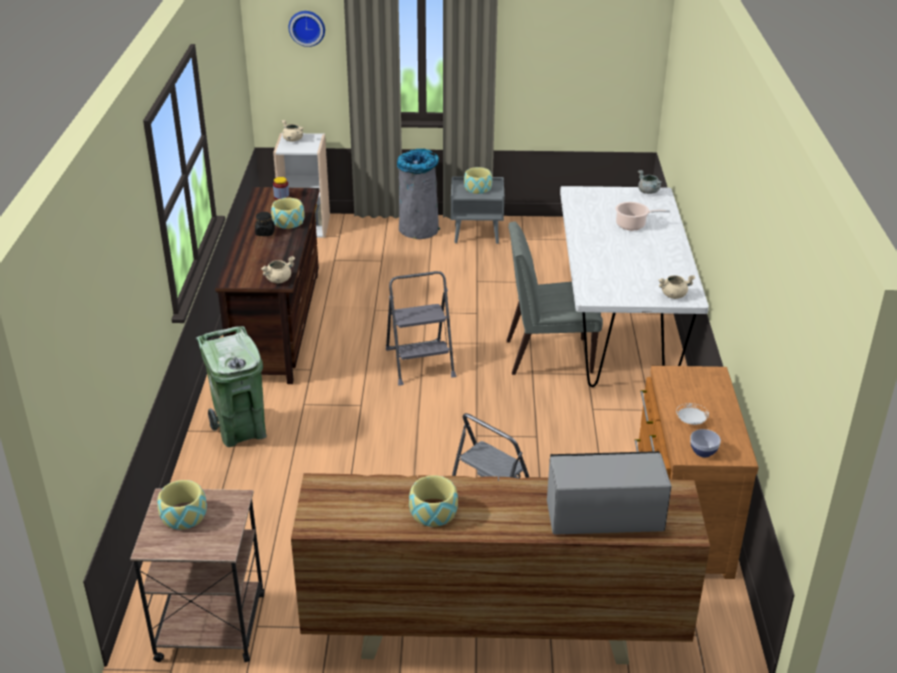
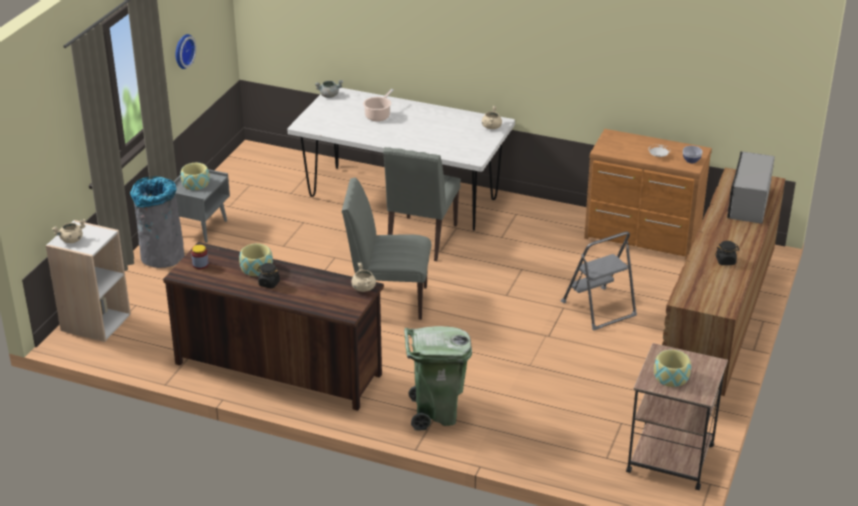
camera: 70 degrees left, 0 degrees up
wall clock [289,11,325,47] -> wall clock moved to [176,34,197,69]
grey step ladder [386,271,456,386] -> grey chair [342,178,431,320]
bowl [409,475,458,527] -> black jar [715,241,739,265]

